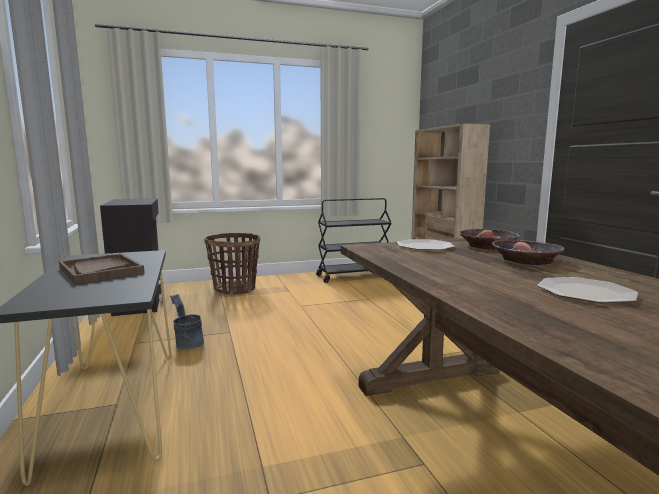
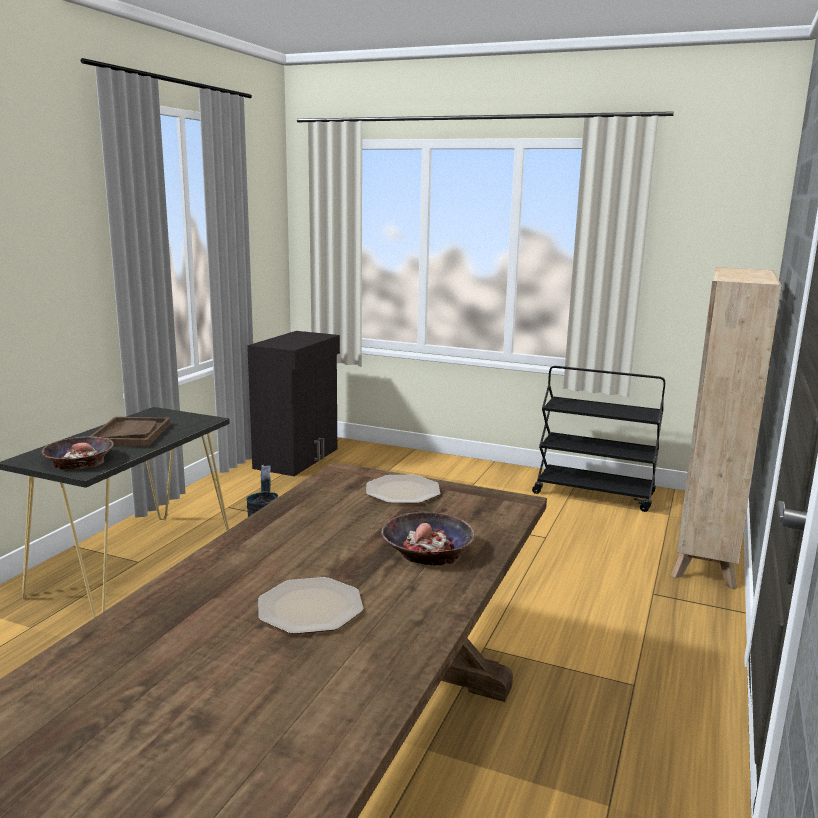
camera: 40 degrees right, 5 degrees up
basket [204,233,260,295] -> none
bowl [459,229,519,250] -> bowl moved to [42,436,114,469]

